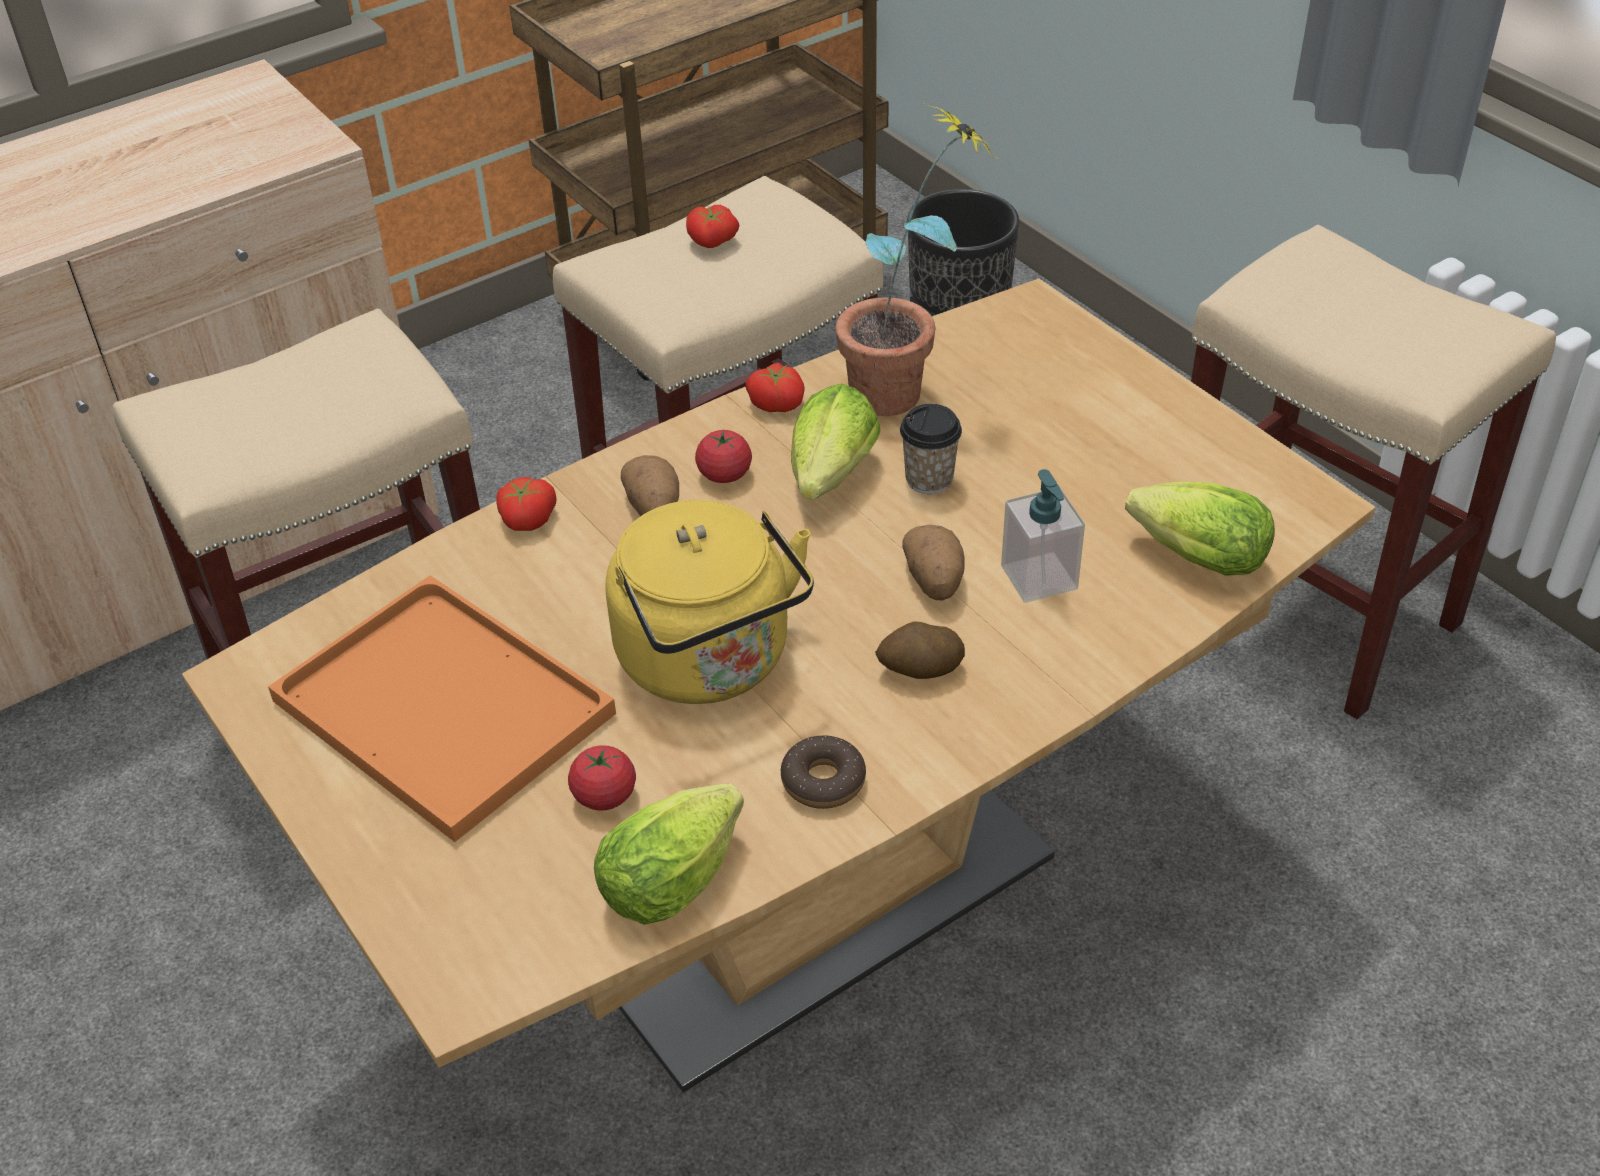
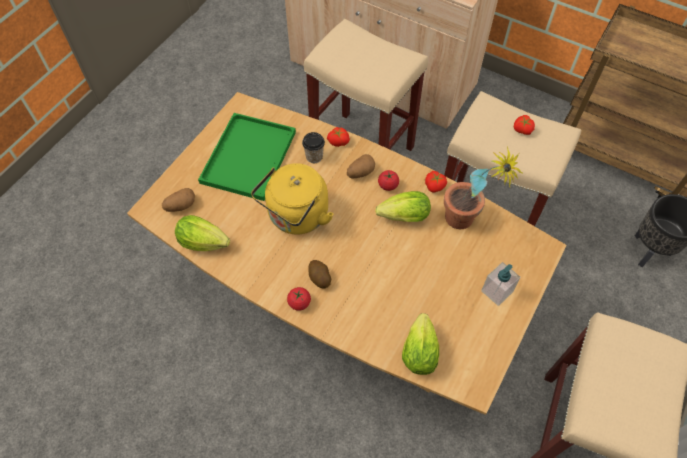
camera: 65 degrees right, 15 degrees up
orange tray [268,575,616,842] -> green tray [198,113,296,201]
tomato [568,745,636,811] -> tomato moved to [287,287,311,311]
donut [781,735,866,809] -> none
cup [900,404,962,494] -> cup moved to [302,132,325,163]
potato [902,524,965,601] -> potato moved to [162,188,195,212]
soap dispenser [1001,469,1085,603] -> soap dispenser moved to [481,262,521,306]

